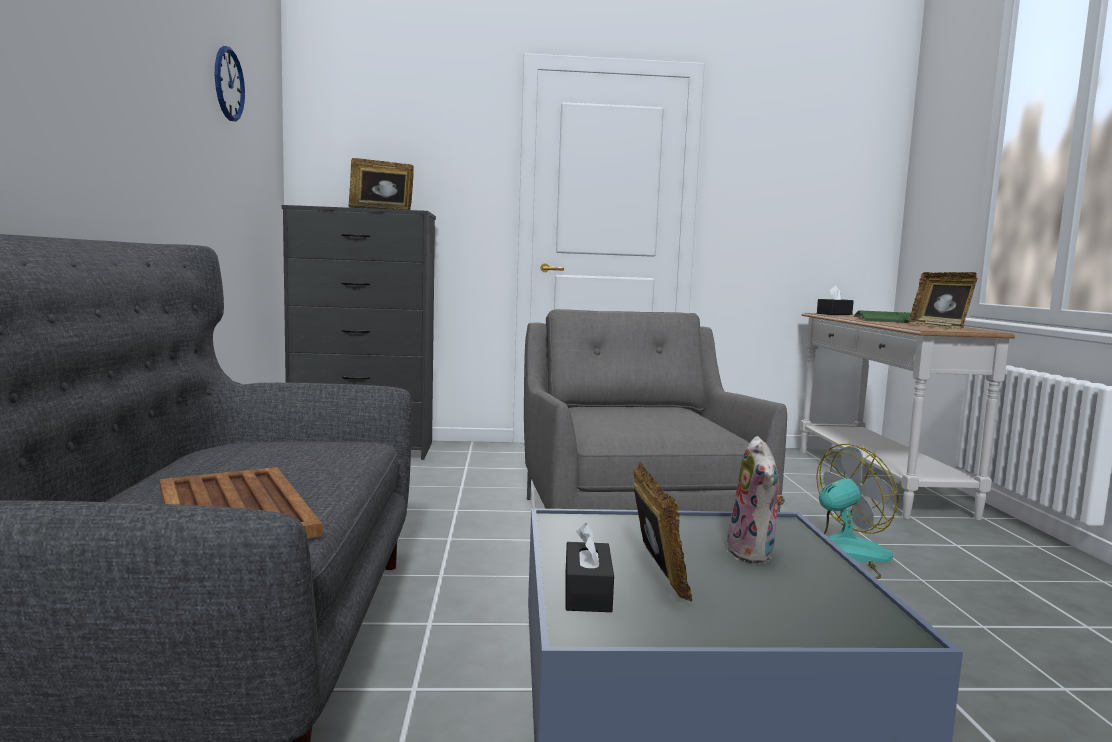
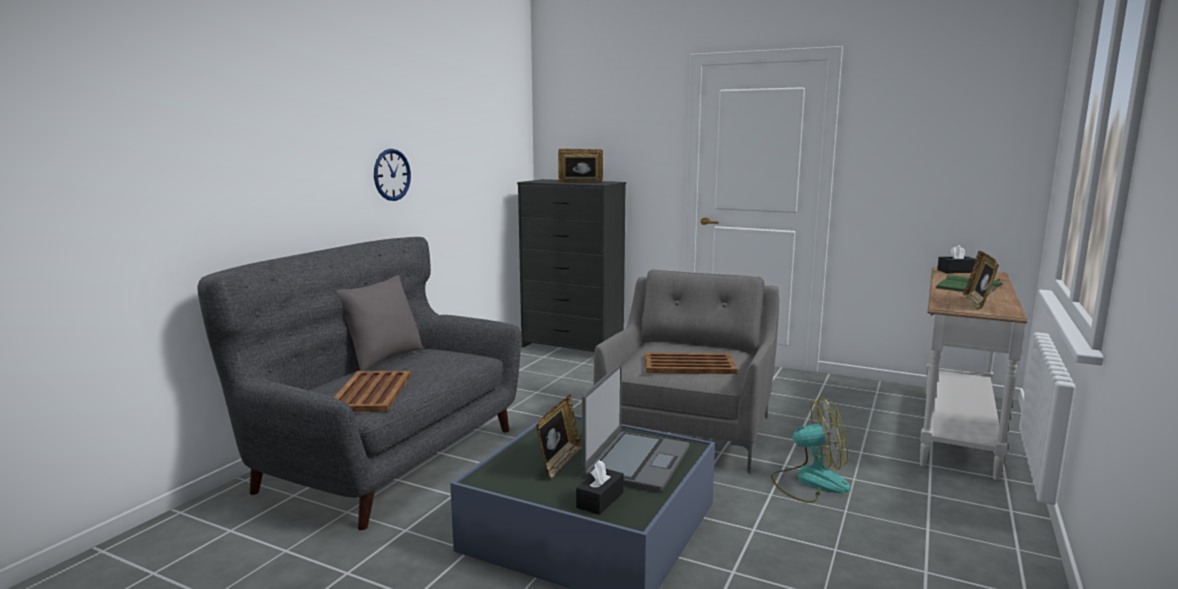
camera: 30 degrees right, 5 degrees up
wall clock [215,46,245,121] -> wall clock moved to [374,149,411,201]
black tissue box [565,523,614,612] -> black tissue box moved to [576,460,624,515]
plush toy [727,436,785,564] -> laptop [582,363,689,492]
none -> grey pillow [337,275,424,371]
none -> brown tray [644,352,738,374]

